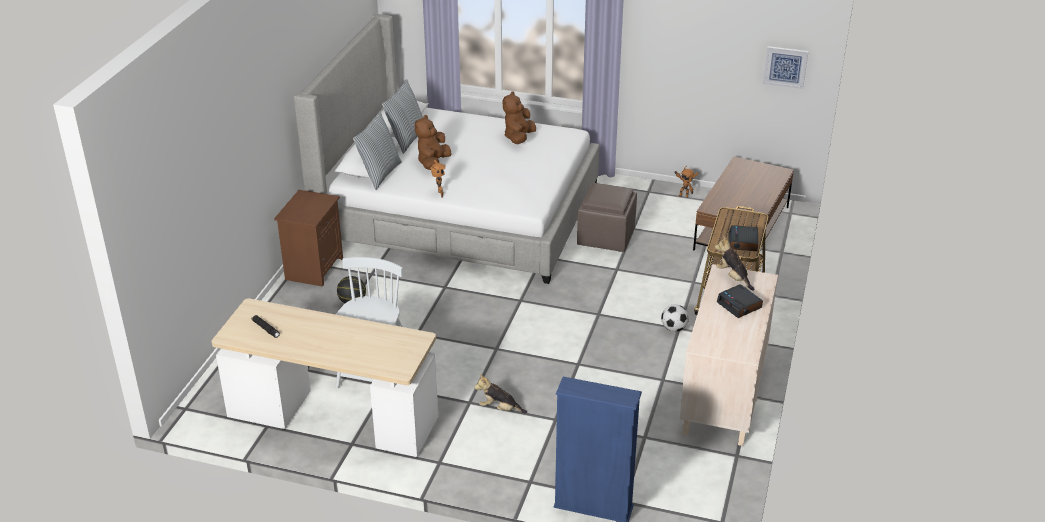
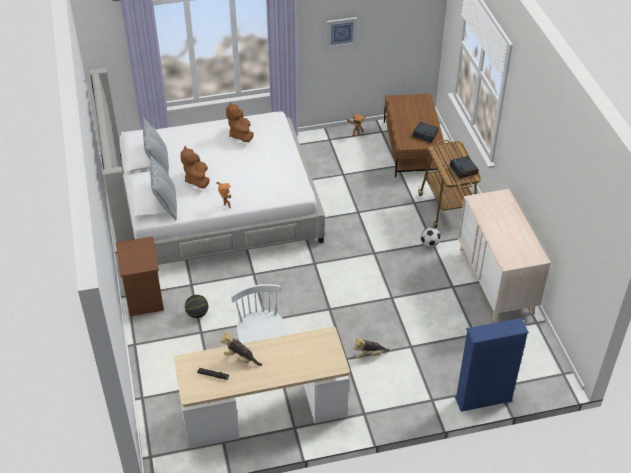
camera: 30 degrees left, 10 degrees up
brown ottoman [577,183,637,252] -> none
plush toy [715,236,754,291] -> plush toy moved to [219,331,262,366]
alarm clock [717,284,763,318] -> alarm clock moved to [412,122,439,143]
picture [763,46,808,89] -> picture moved to [326,17,357,48]

